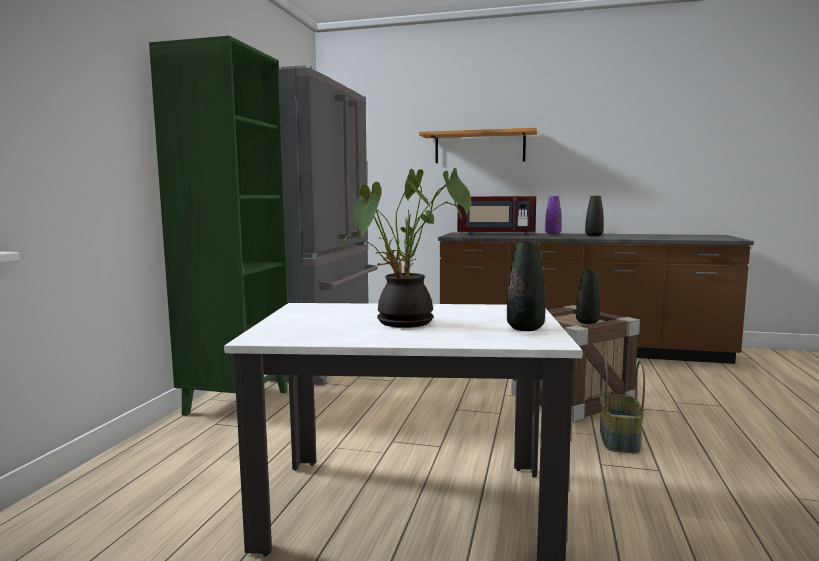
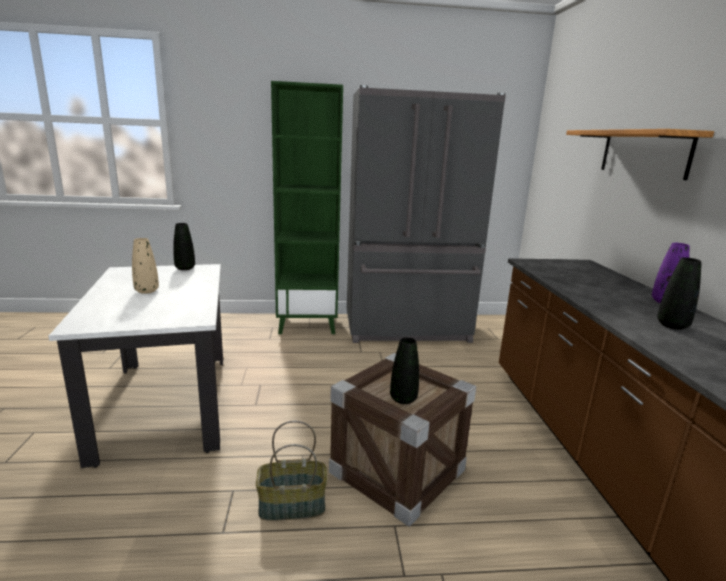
camera: 70 degrees right, 10 degrees up
potted plant [341,168,471,328] -> beige vase [132,238,159,294]
red microwave [457,196,536,235] -> none
black vase [507,241,545,331] -> black vase moved to [173,223,195,270]

